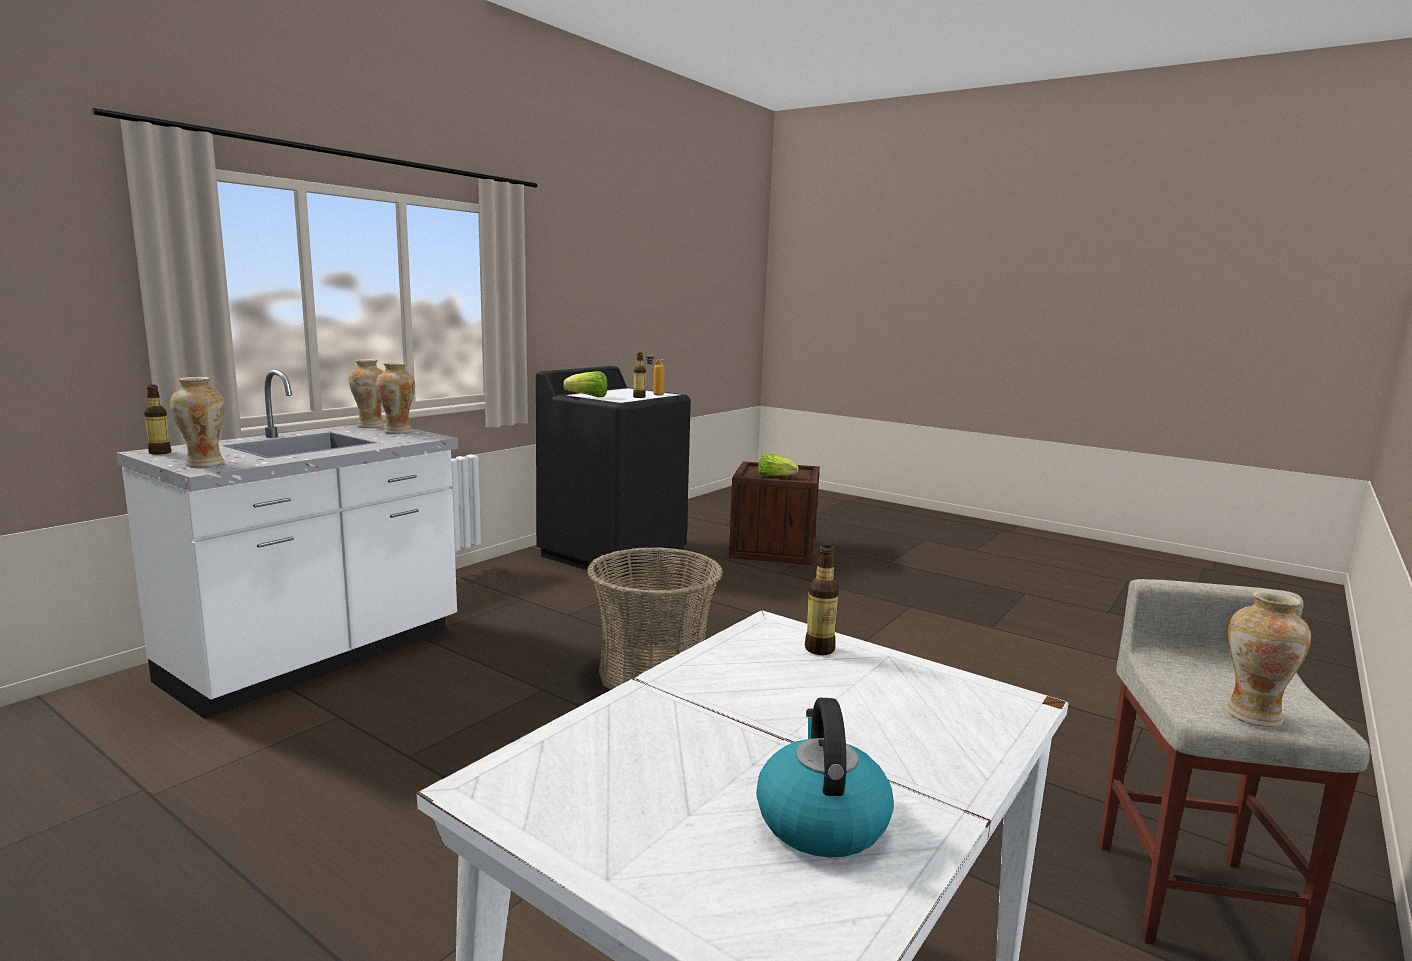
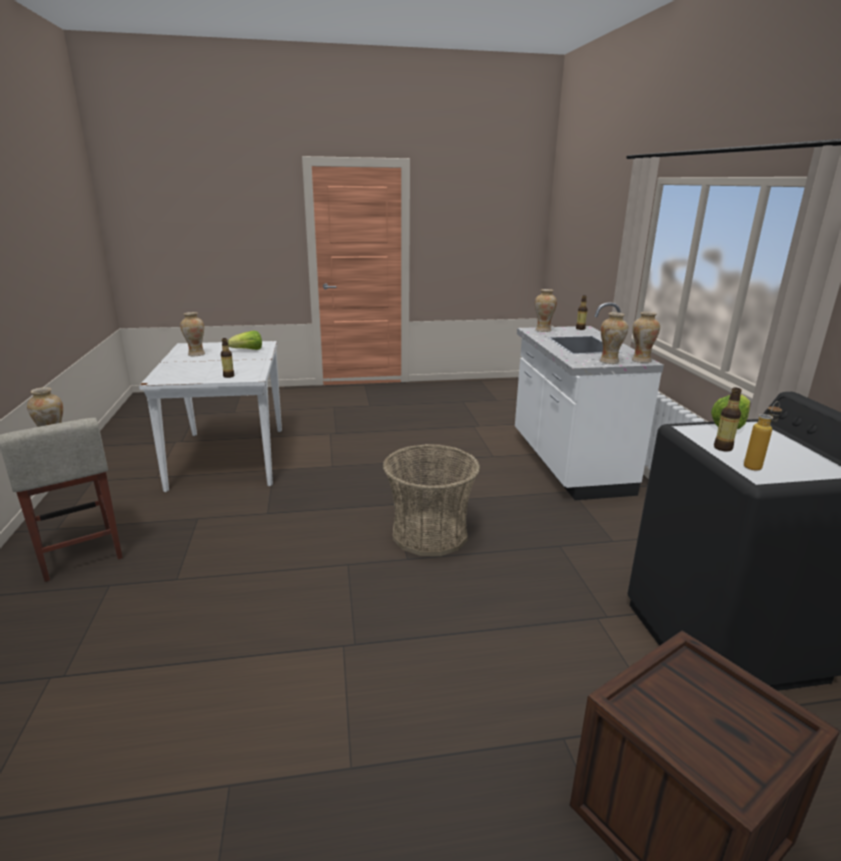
camera: 135 degrees right, 10 degrees up
kettle [756,698,894,858] -> vase [180,312,205,356]
lettuce [758,453,798,476] -> lettuce moved to [228,331,262,350]

